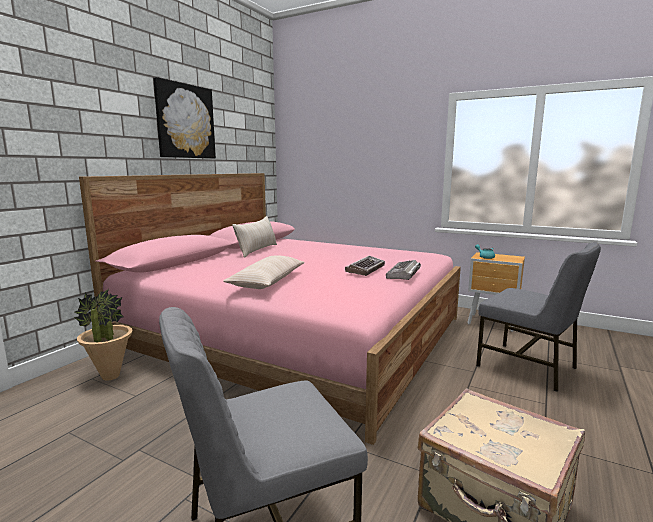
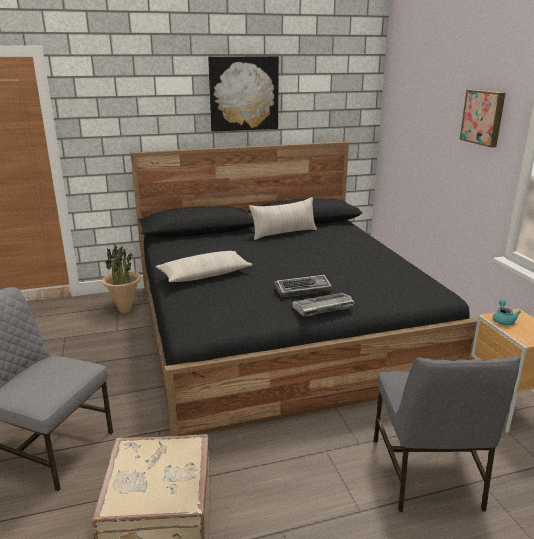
camera: 45 degrees right, 10 degrees up
pink bed [79,173,461,445] -> black bed [130,142,478,436]
none -> picture [459,89,505,147]

